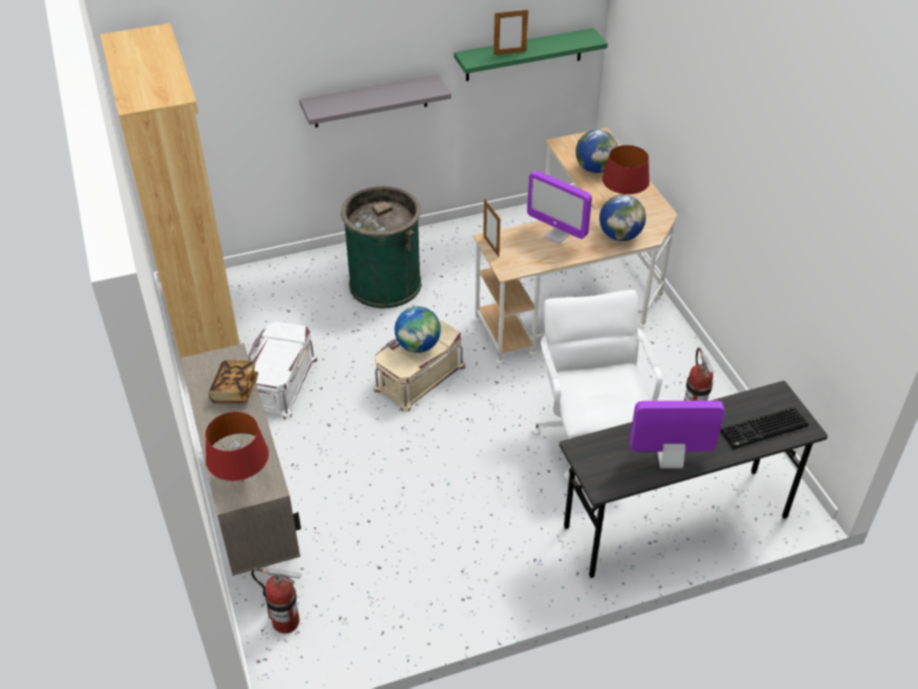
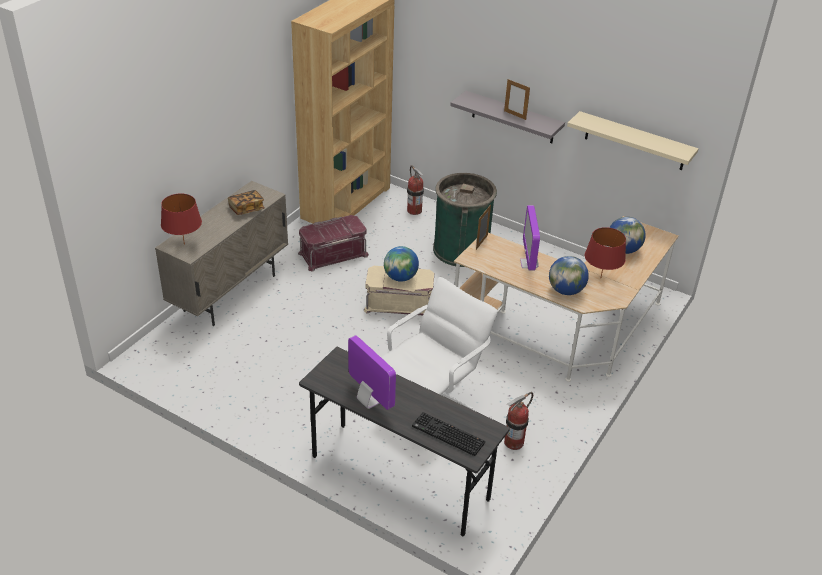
camera: 50 degrees right, 5 degrees down
white storage box [248,322,317,420] -> red storage box [298,215,369,272]
fire extinguisher [251,568,302,634] -> fire extinguisher moved to [407,165,424,215]
green shelf [454,28,608,81] -> beige shelf [567,111,699,170]
picture frame [494,10,528,55] -> picture frame moved to [504,79,530,120]

